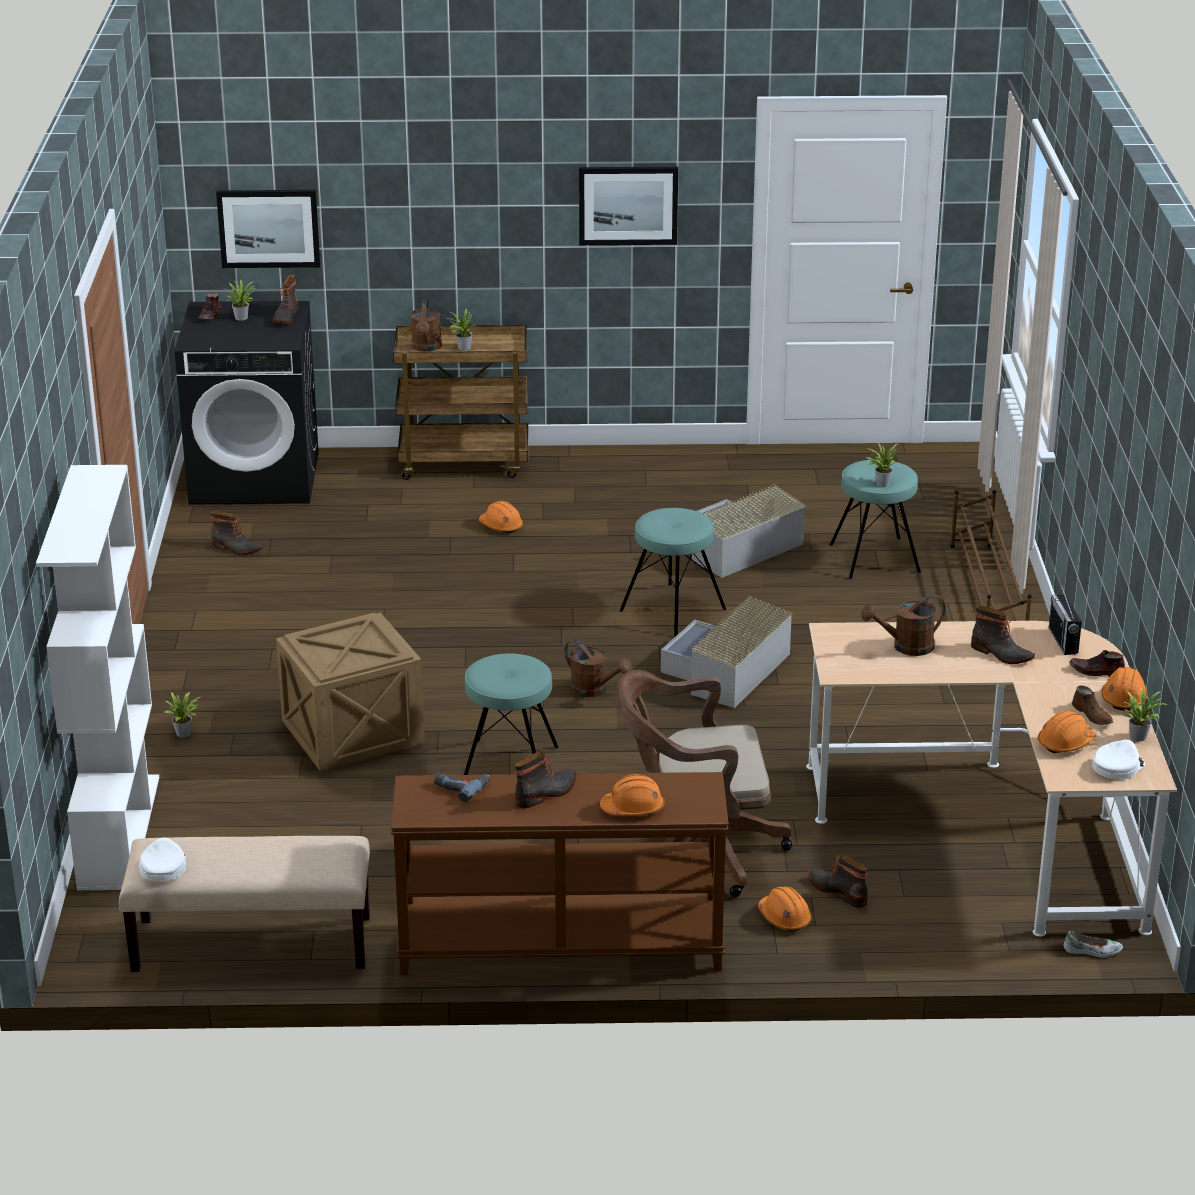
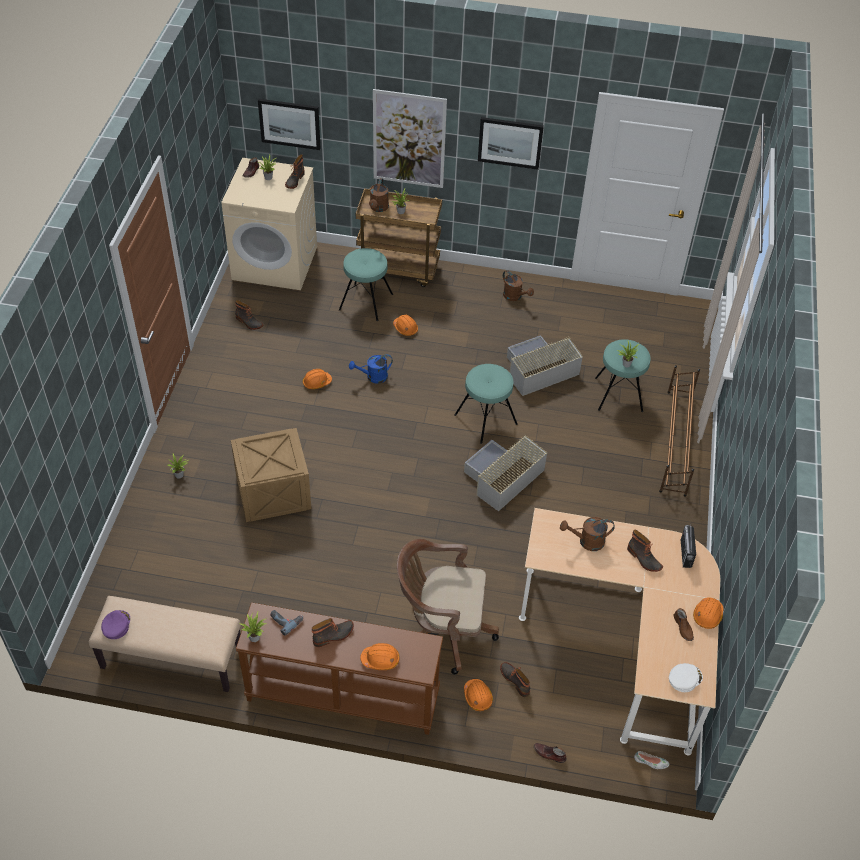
camera: 10 degrees right, 20 degrees up
white bookcase [36,465,159,890] -> none
white cap [139,837,186,882] -> purple cap [101,610,130,639]
black washing machine [175,301,319,505] -> beige washing machine [221,158,317,290]
turquoise stool [464,653,558,775] -> turquoise stool moved to [339,248,393,321]
brown watering can [564,639,632,697] -> brown watering can moved to [503,270,534,301]
orange hard hat [1038,710,1096,754] -> orange hard hat moved to [303,369,332,389]
brown shoe [1069,650,1125,677] -> brown shoe moved to [534,743,566,763]
potted plant [1124,687,1168,741] -> potted plant moved to [238,612,267,642]
none -> blue watering can [349,354,393,384]
none -> picture [373,89,447,188]

